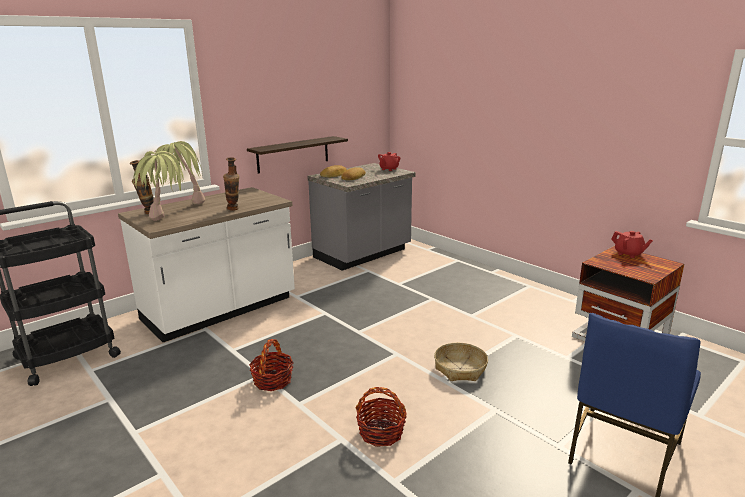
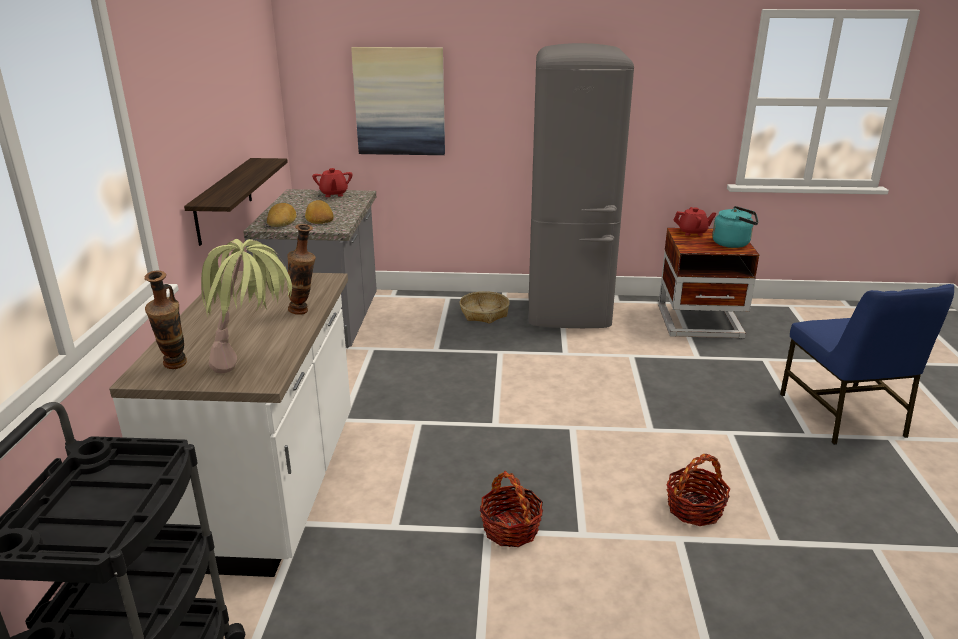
camera: 45 degrees left, 5 degrees up
potted plant [155,141,205,204] -> none
basket [434,343,488,381] -> basket moved to [460,291,510,324]
none -> picture [351,47,445,155]
none -> grey fridge [529,43,634,328]
none -> turquoise kettle [712,206,758,248]

